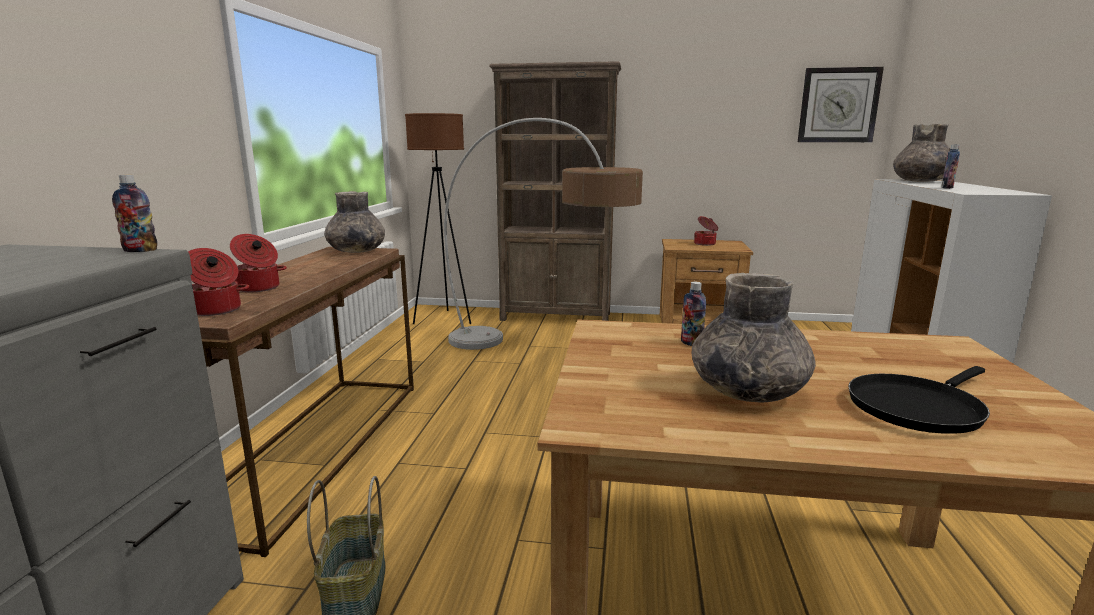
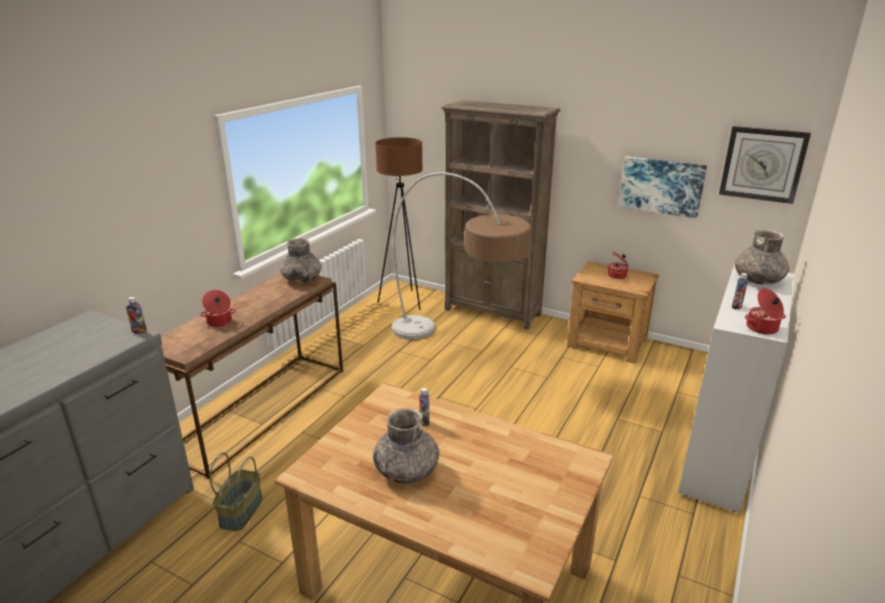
camera: 20 degrees right, 10 degrees up
cooking pot [188,248,249,316] -> cooking pot moved to [745,289,786,335]
black frying pan [848,366,990,434] -> none
none -> picture [618,156,707,218]

